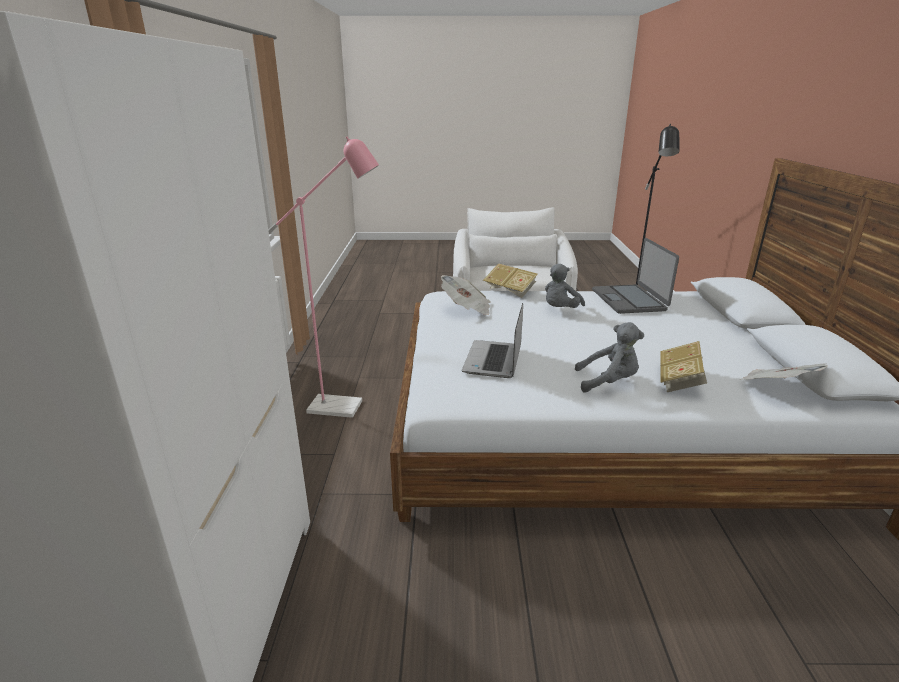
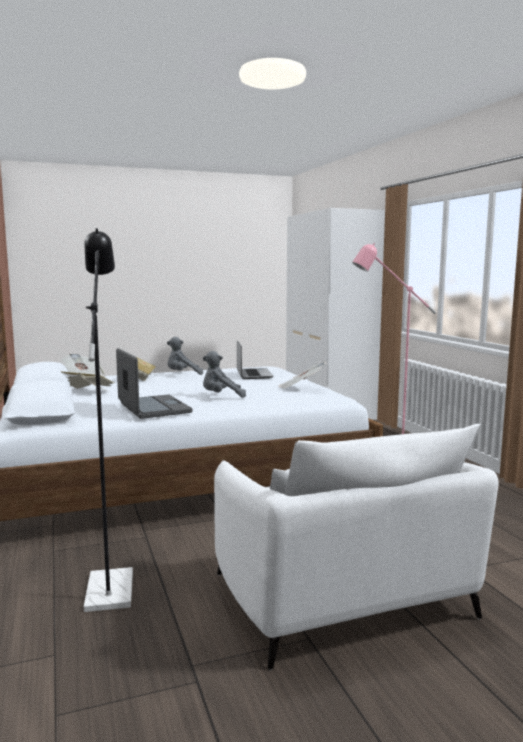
camera: 160 degrees right, 15 degrees down
book [483,263,538,298] -> book moved to [60,371,115,390]
grey plush toy [545,264,585,308] -> grey plush toy turned 120 degrees counterclockwise [203,351,246,398]

